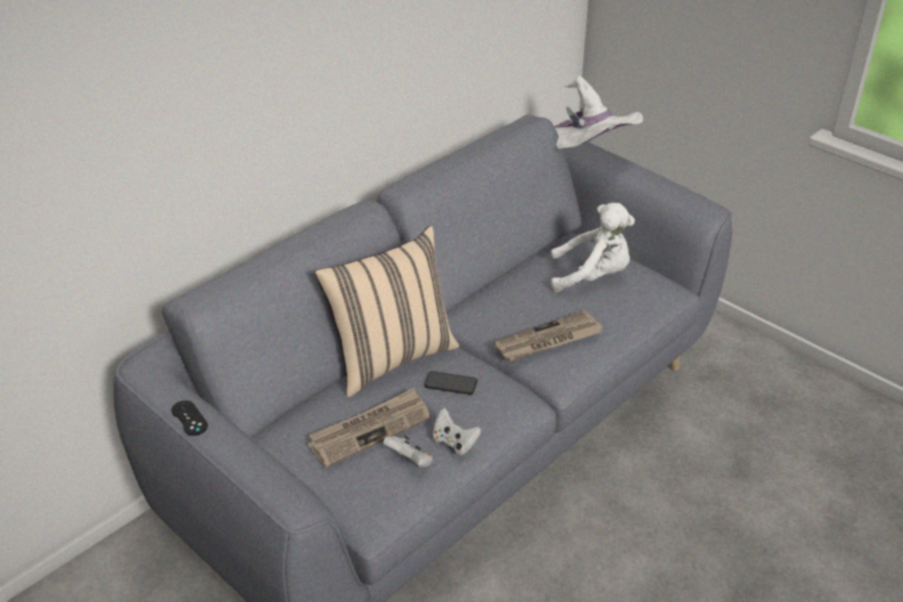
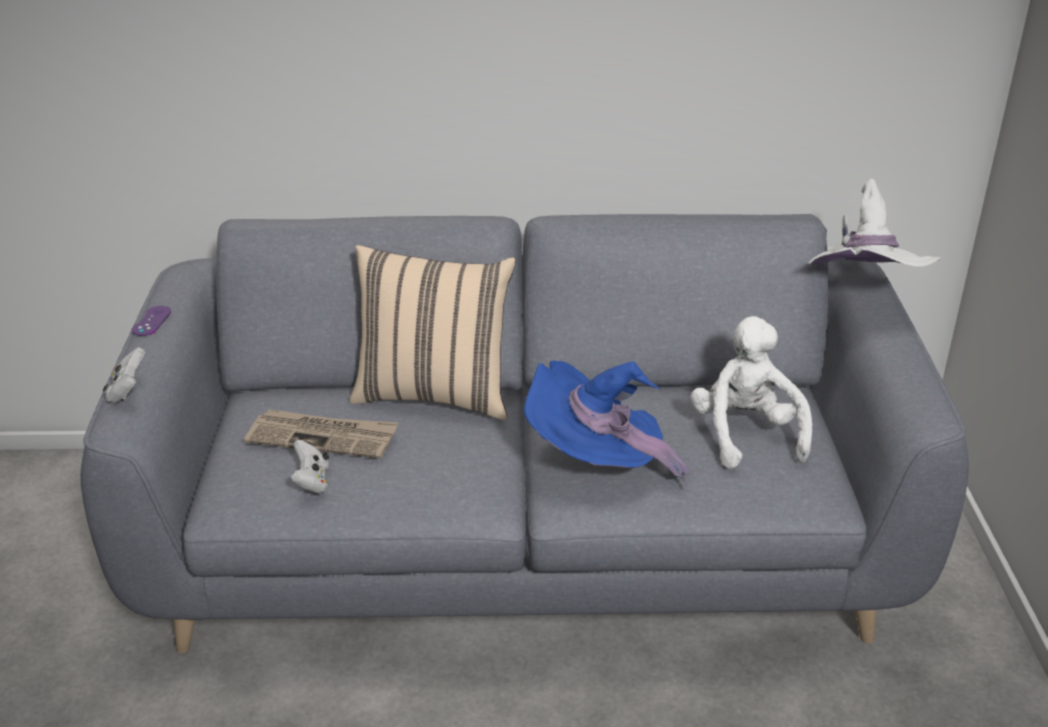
camera: 45 degrees right, 5 degrees down
black game controller [171,400,208,436] -> purple game controller [132,306,171,336]
phone [425,371,477,395] -> none
white game controller [433,408,482,455] -> white game controller moved to [103,347,145,403]
newspaper [493,310,602,362] -> blue hat [524,361,691,488]
white plush toy [551,203,635,293] -> white plush toy turned 150 degrees counterclockwise [690,316,812,469]

